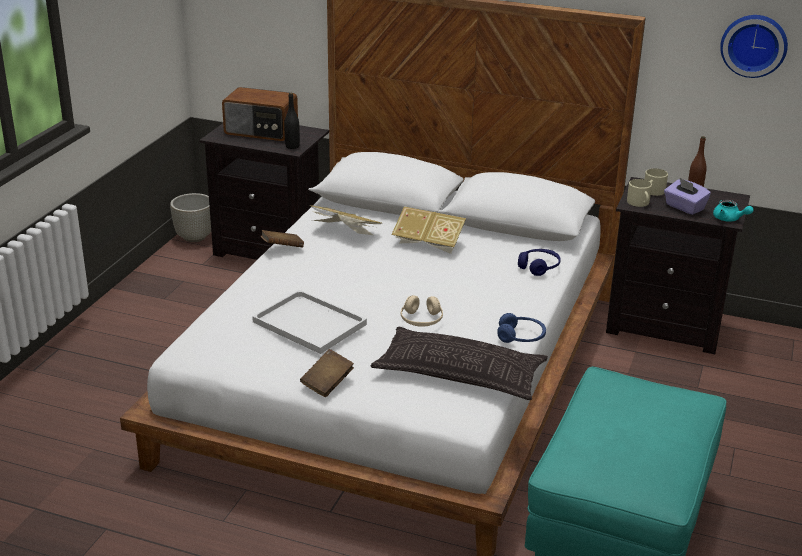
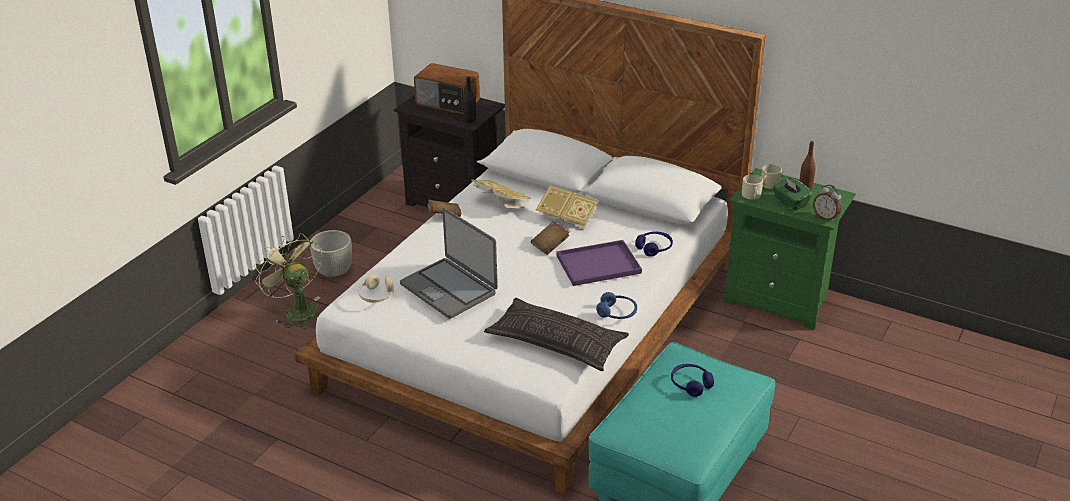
camera: 10 degrees right, 5 degrees up
grey planter [170,193,211,242] -> grey planter moved to [310,230,352,278]
white tray [252,290,367,354] -> laptop [400,208,498,319]
brown book [300,349,354,397] -> brown book moved to [531,221,570,255]
beige headphones [401,295,443,327] -> beige headphones moved to [358,274,394,303]
black nightstand [606,177,750,354] -> green nightstand [724,168,856,330]
purple tissue box [664,178,711,215] -> green tissue box [773,177,812,211]
turquoise teapot [713,200,754,222] -> alarm clock [813,184,842,222]
wall clock [720,15,788,78] -> none
none -> green fan [254,233,323,329]
none -> purple tray [556,240,642,286]
none -> blue headphones [671,364,714,397]

